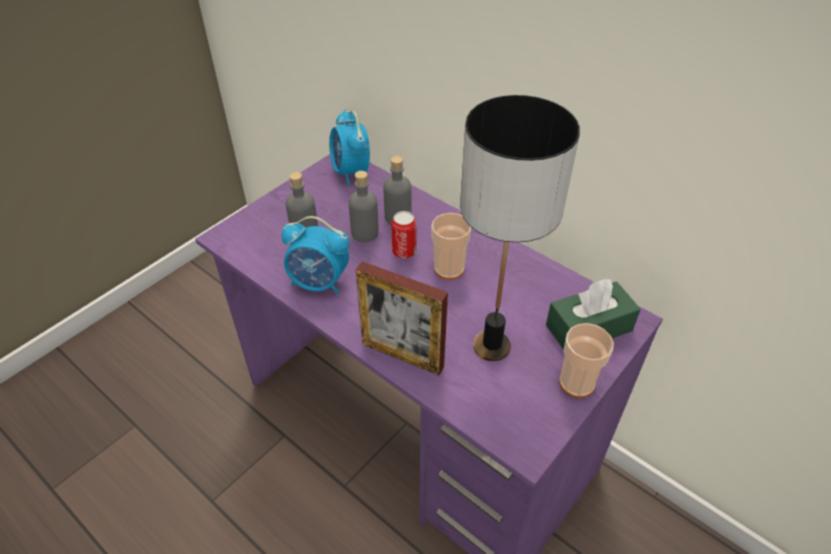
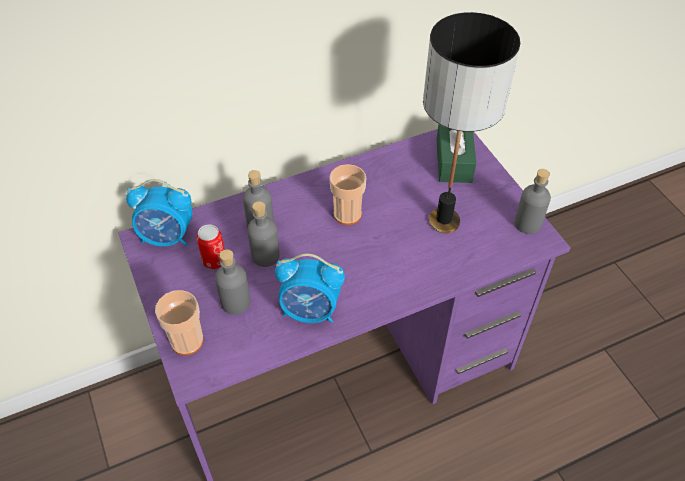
camera: 65 degrees left, 5 degrees up
alarm clock [282,216,349,294] -> alarm clock turned 60 degrees clockwise [275,253,345,323]
picture frame [356,261,448,375] -> none
can [391,211,416,259] -> can moved to [197,224,225,269]
cup [559,323,614,398] -> cup moved to [155,290,203,355]
none -> grey bottle [514,169,551,234]

